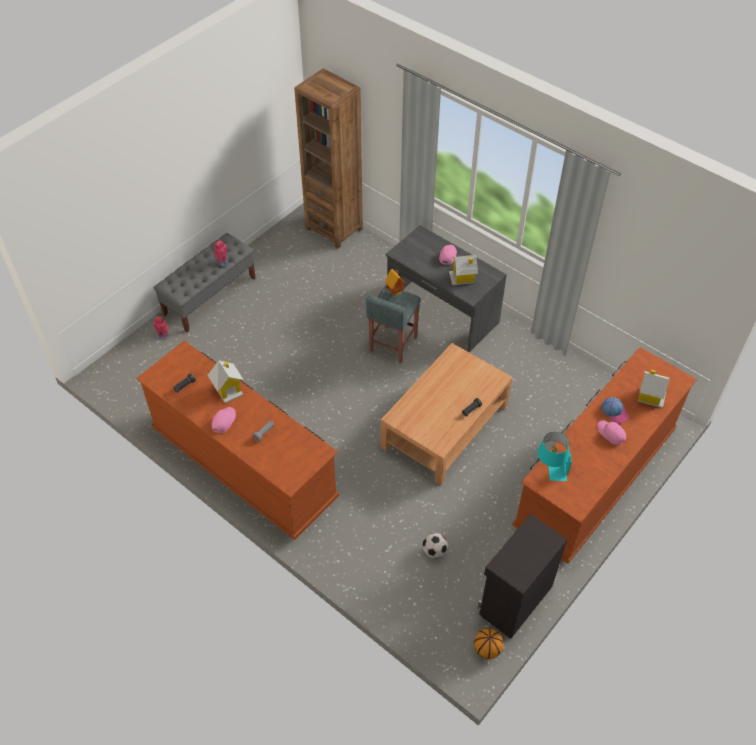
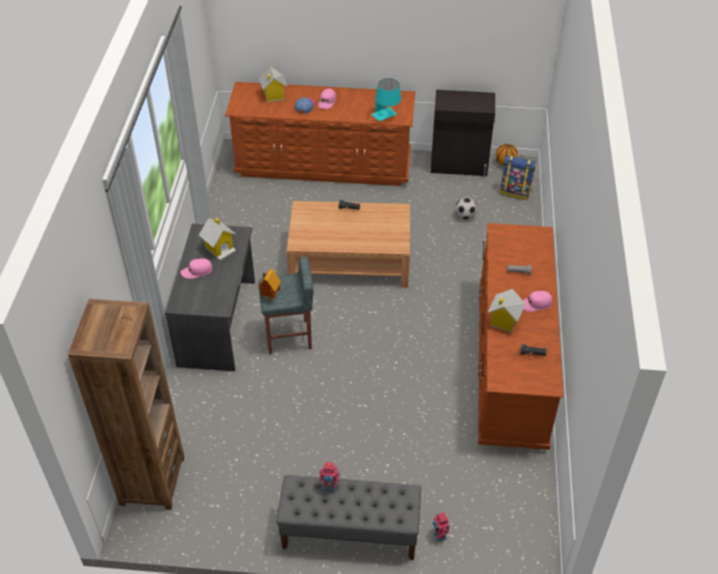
camera: 125 degrees left, 5 degrees down
none -> backpack [500,155,535,200]

